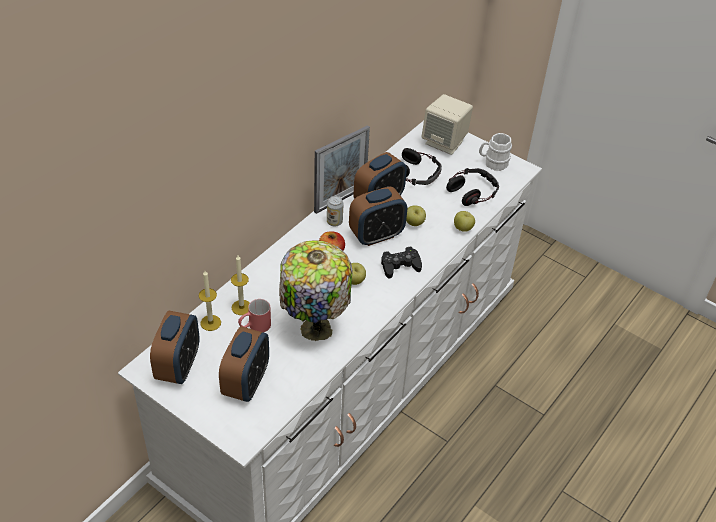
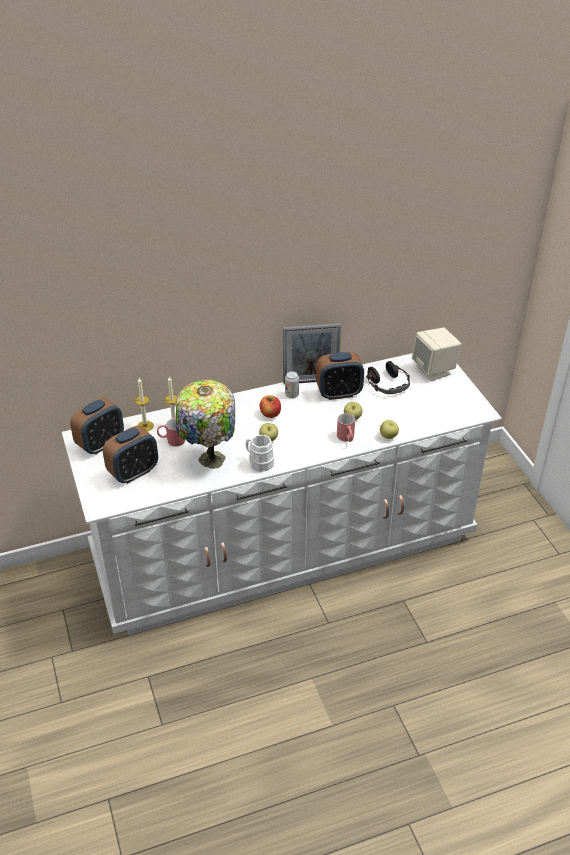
camera: 35 degrees right, 5 degrees down
alarm clock [349,187,407,246] -> none
black game controller [381,247,422,279] -> none
headphones [446,168,499,206] -> none
white mug [479,133,512,171] -> white mug moved to [246,435,274,472]
none -> red mug [337,413,355,442]

